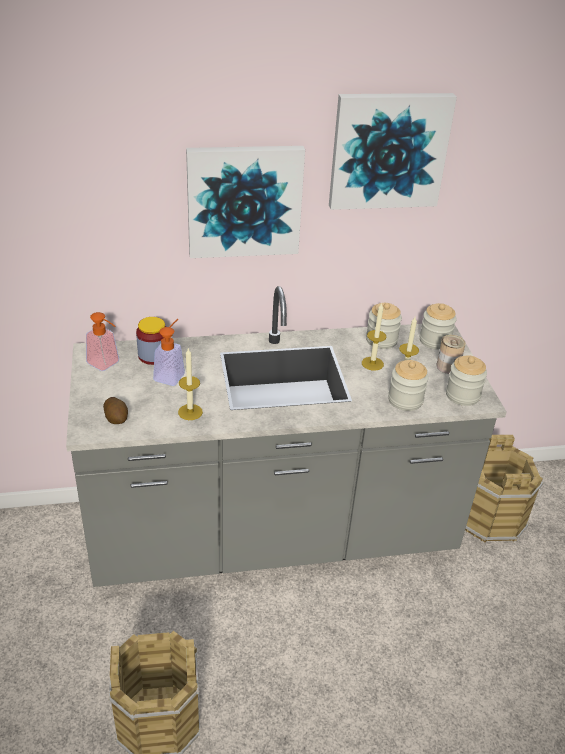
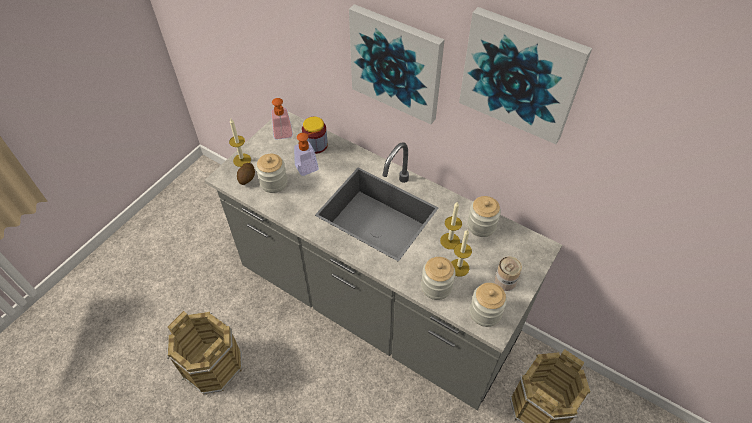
camera: 45 degrees right, 15 degrees up
candle [178,349,203,420] -> candle moved to [229,119,251,167]
jar [420,303,457,350] -> jar moved to [256,154,288,193]

